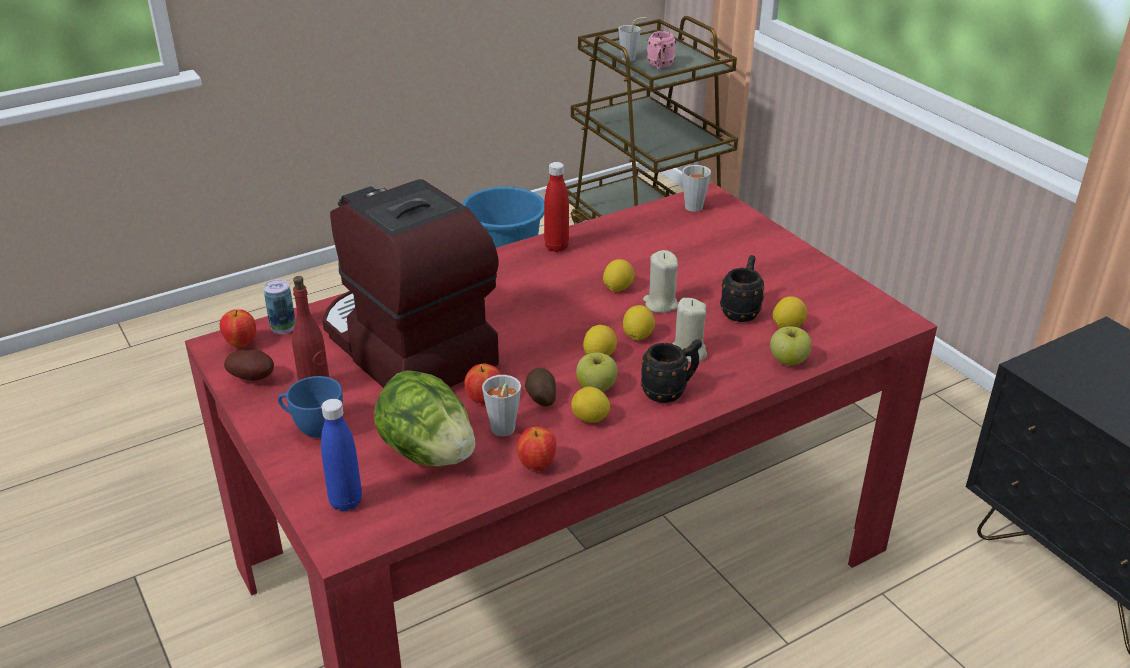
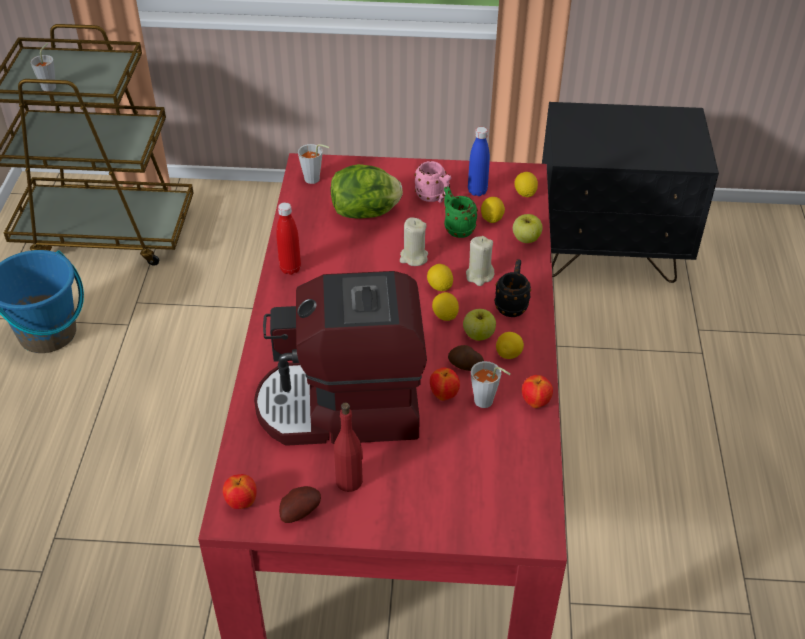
camera: 55 degrees left, 10 degrees up
can [263,280,296,334] -> none
blue cup [278,376,343,438] -> none
blue bottle [321,399,362,512] -> blue bottle moved to [468,127,490,196]
lettuce [374,370,475,467] -> lettuce moved to [331,164,403,219]
lemon [603,259,634,292] -> lemon moved to [514,172,538,197]
pink mug [647,31,676,70] -> pink mug moved to [415,161,451,203]
black mug [720,255,764,322] -> green mug [444,186,478,238]

